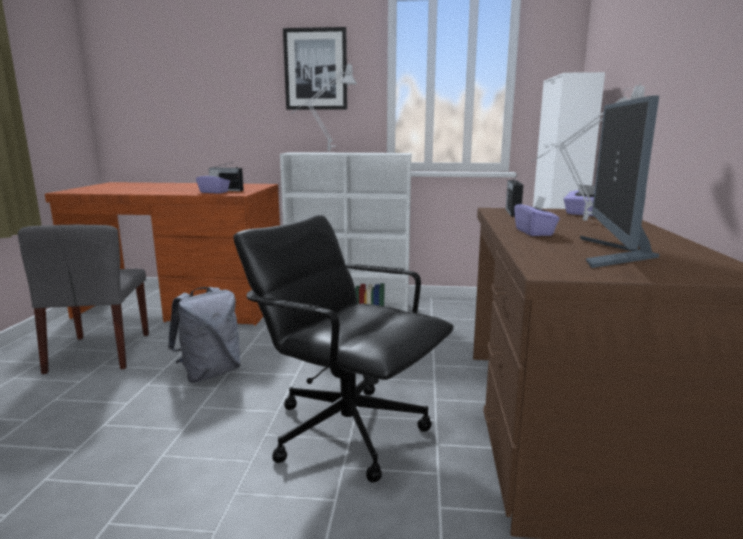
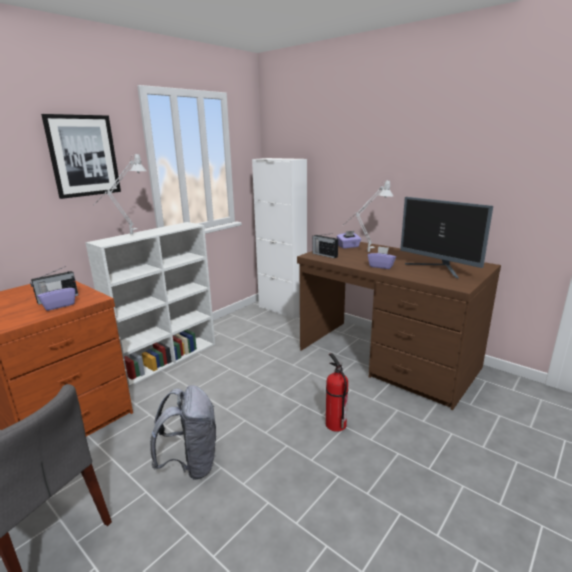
camera: 55 degrees left, 5 degrees up
black office chair [233,214,454,483] -> fire extinguisher [326,353,348,432]

